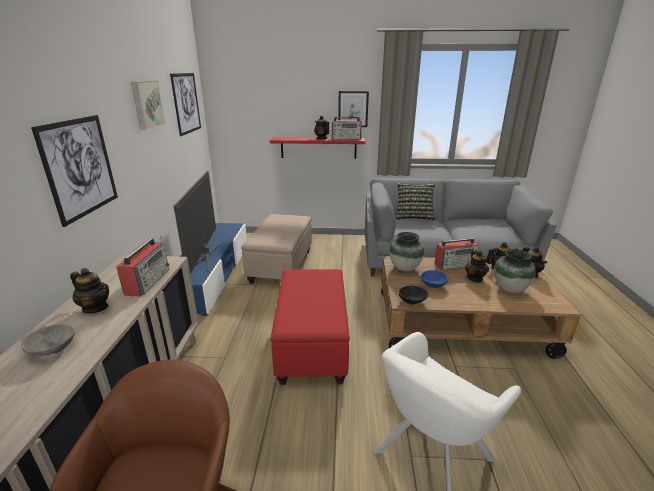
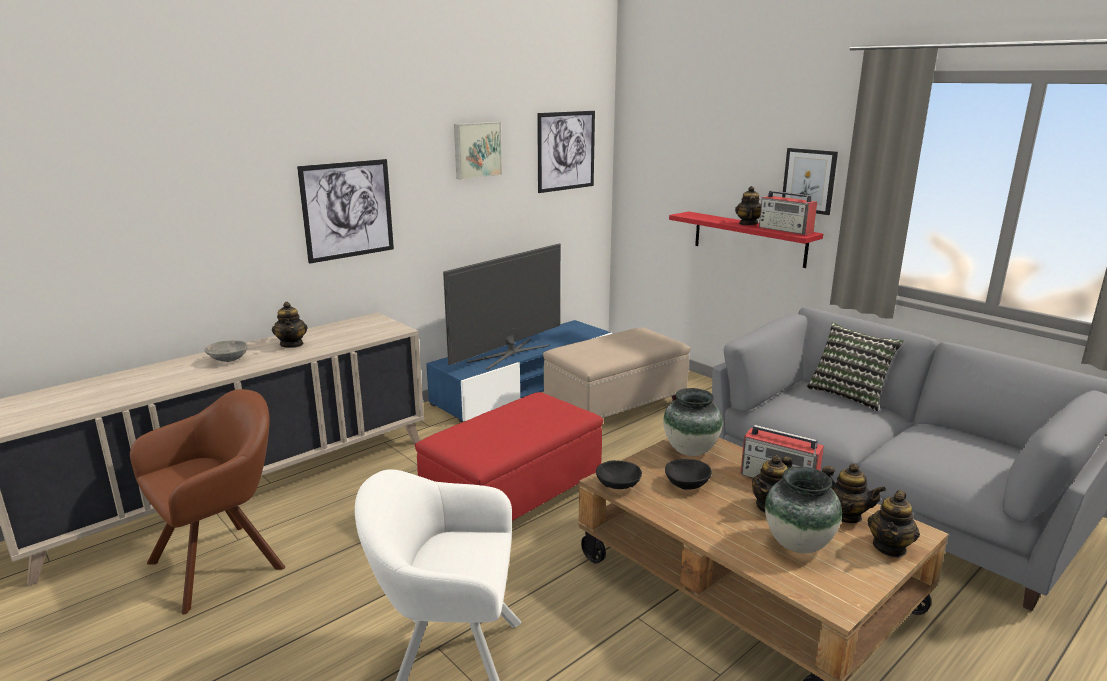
camera: 45 degrees right, 5 degrees down
radio [116,236,170,297] -> none
blue bowl [421,270,448,288] -> black bowl [665,459,712,490]

